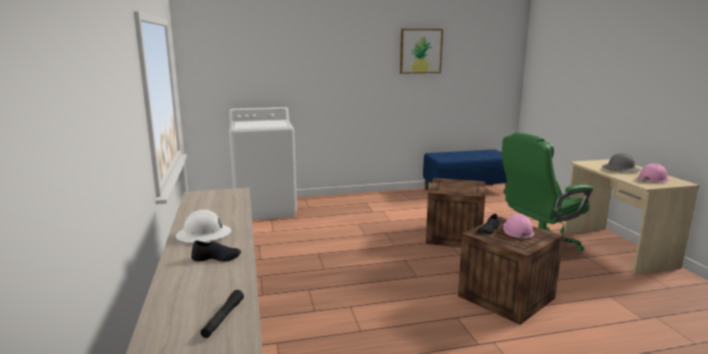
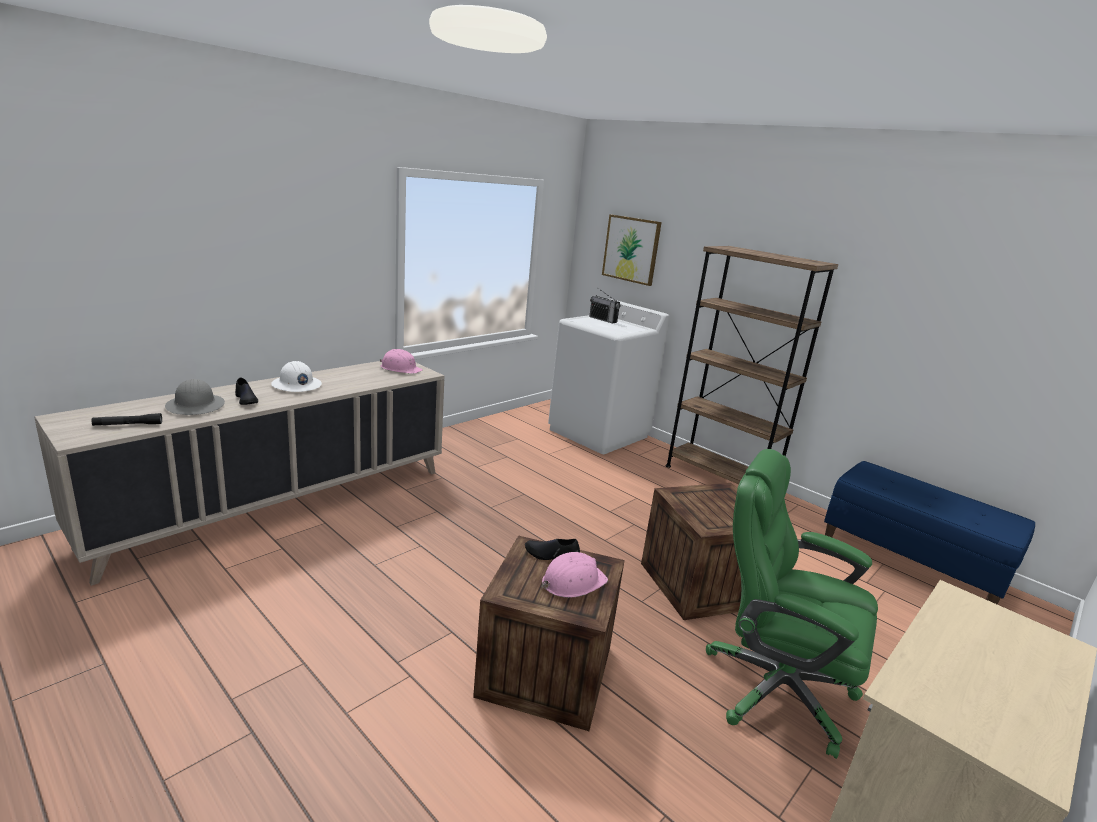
camera: 55 degrees right, 5 degrees up
picture [400,29,443,74] -> picture moved to [602,214,662,286]
grey hard hat [602,153,640,172] -> grey hard hat moved to [165,379,225,415]
pink hard hat [638,164,669,182] -> pink hard hat moved to [380,349,423,374]
none -> radio [589,288,620,324]
none -> brown bookcase [666,246,838,484]

